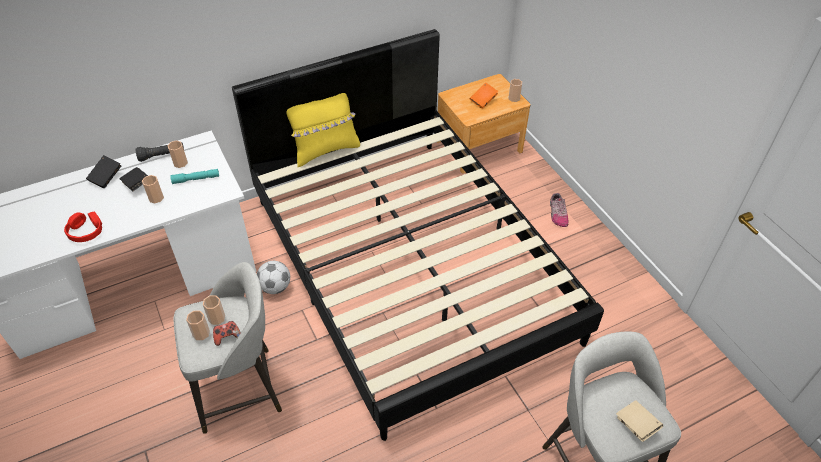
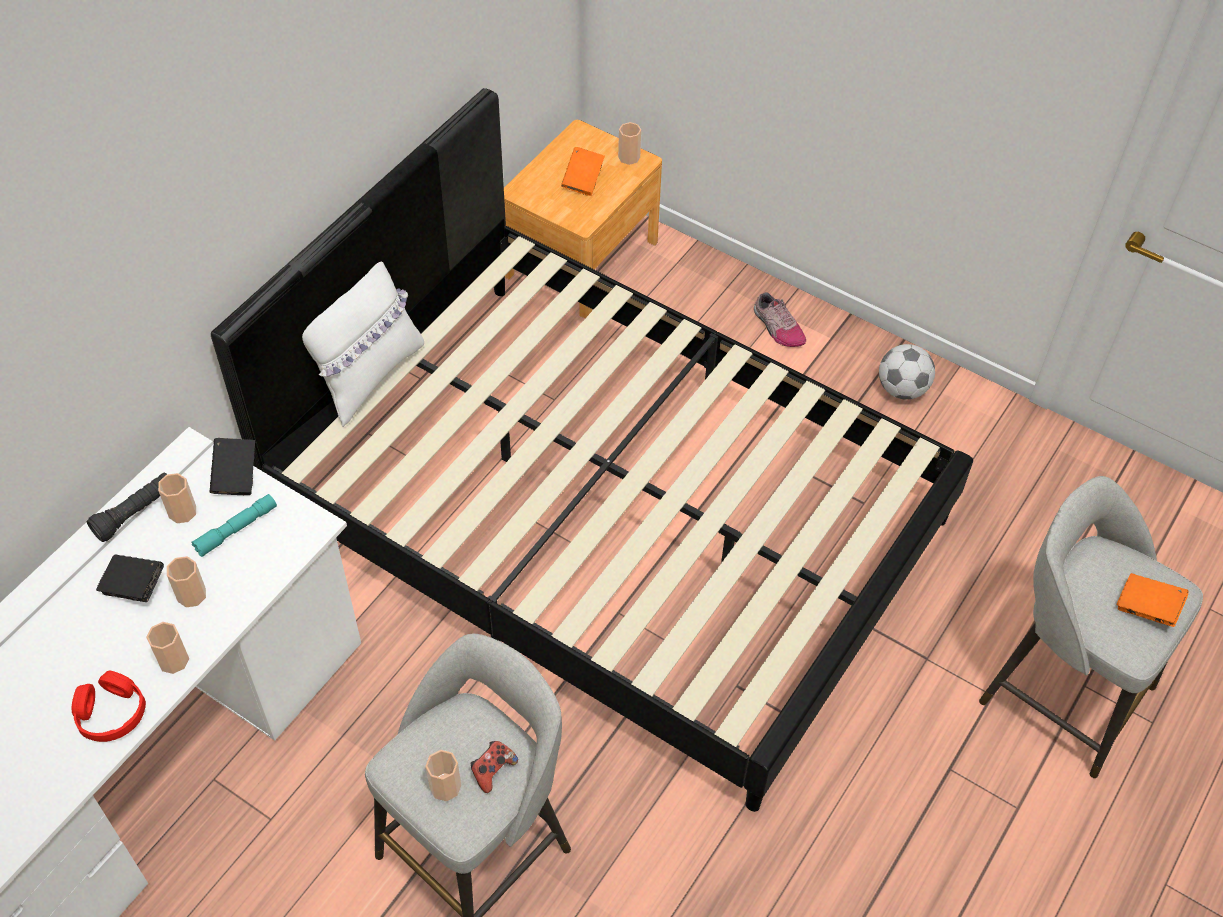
camera: 30 degrees left, 5 degrees up
black book [86,155,122,188] -> black book moved to [210,438,255,495]
cup [203,295,225,325] -> cup moved to [146,622,189,674]
football [257,261,290,294] -> football moved to [879,344,935,400]
yellow pillow [286,93,360,167] -> white pillow [302,261,424,427]
beige book [616,400,663,442] -> orange book [1117,573,1188,627]

